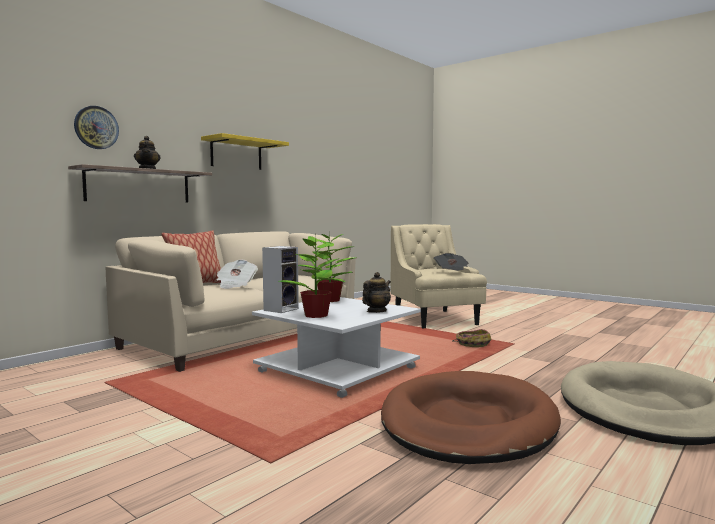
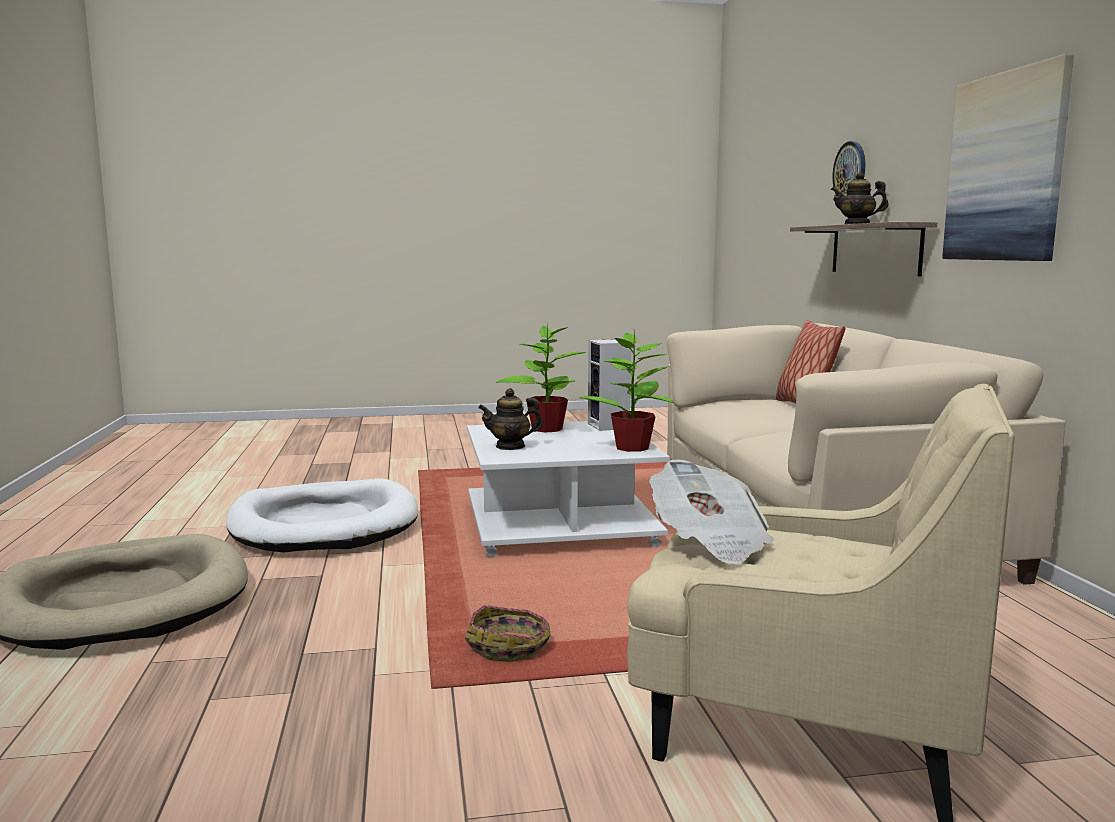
camera: 130 degrees right, 5 degrees up
yellow shelf [201,133,289,170] -> picture [942,54,1074,261]
newspaper [217,260,258,289] -> none
teapot [362,272,391,313] -> teapot turned 90 degrees clockwise [478,388,543,450]
brown dog bed [381,371,561,464] -> white dog bed [226,478,418,553]

